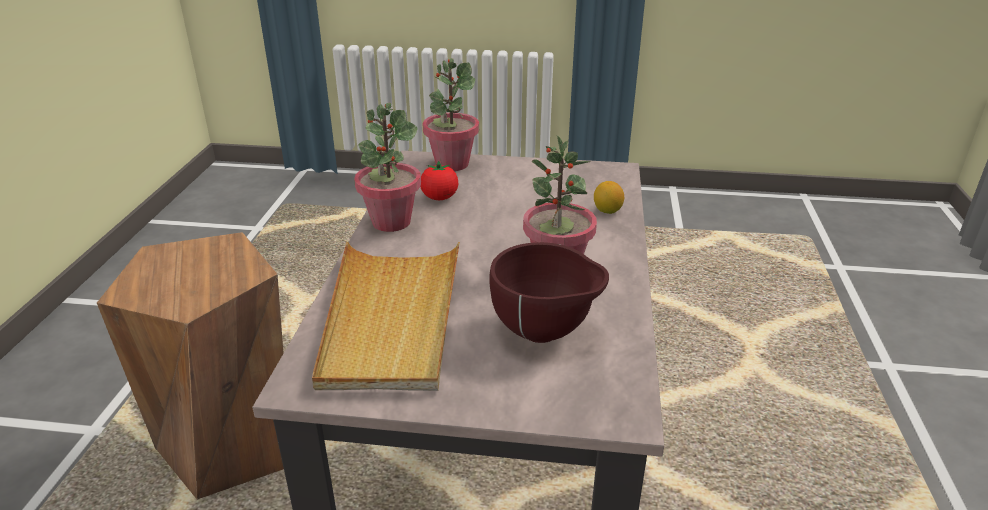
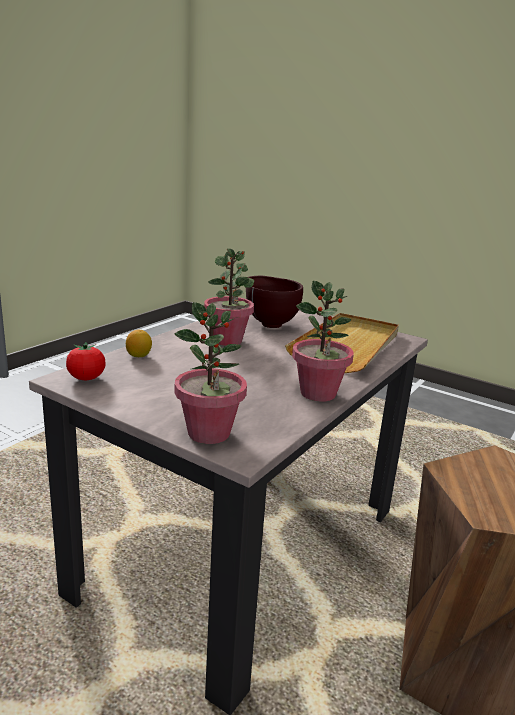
camera: 155 degrees left, 10 degrees down
tomato [421,161,458,200] -> tomato moved to [66,342,106,380]

